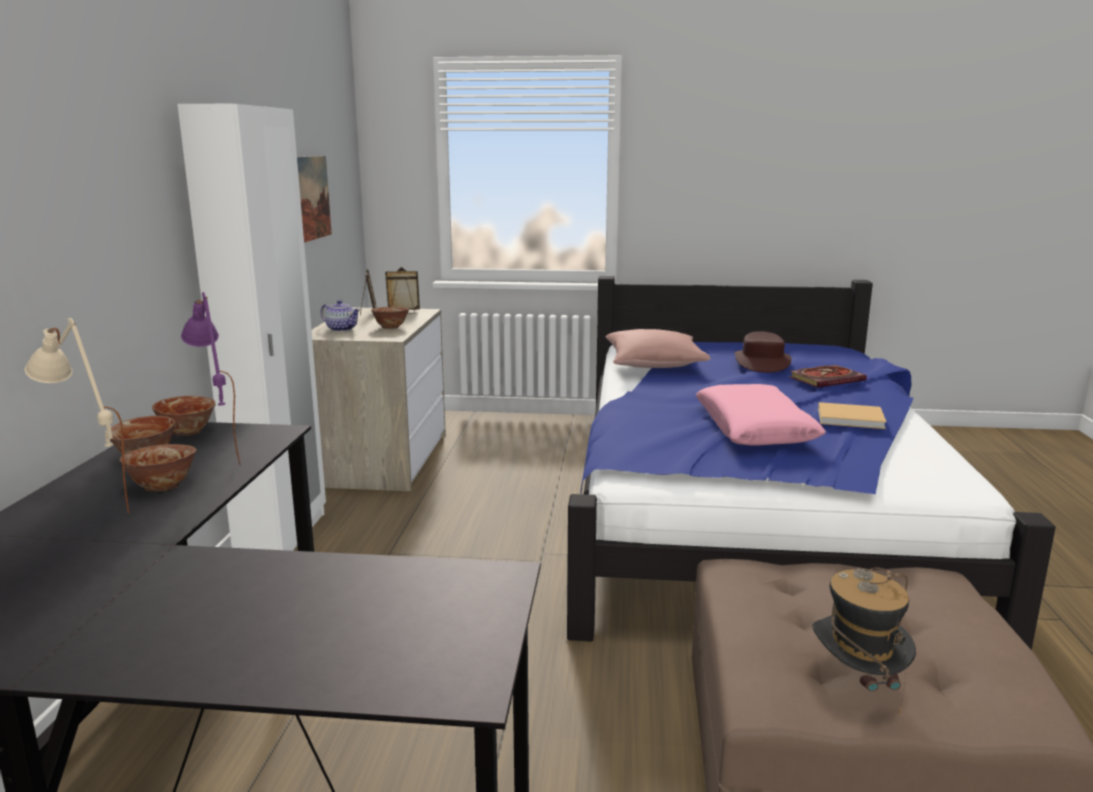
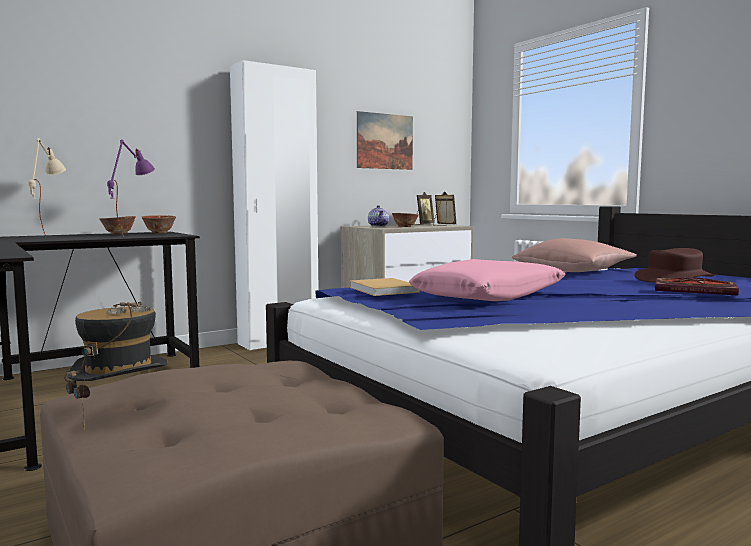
camera: 50 degrees right, 10 degrees down
bowl [119,444,196,492] -> none
beige book [818,402,887,429] -> beige book moved to [349,278,420,296]

